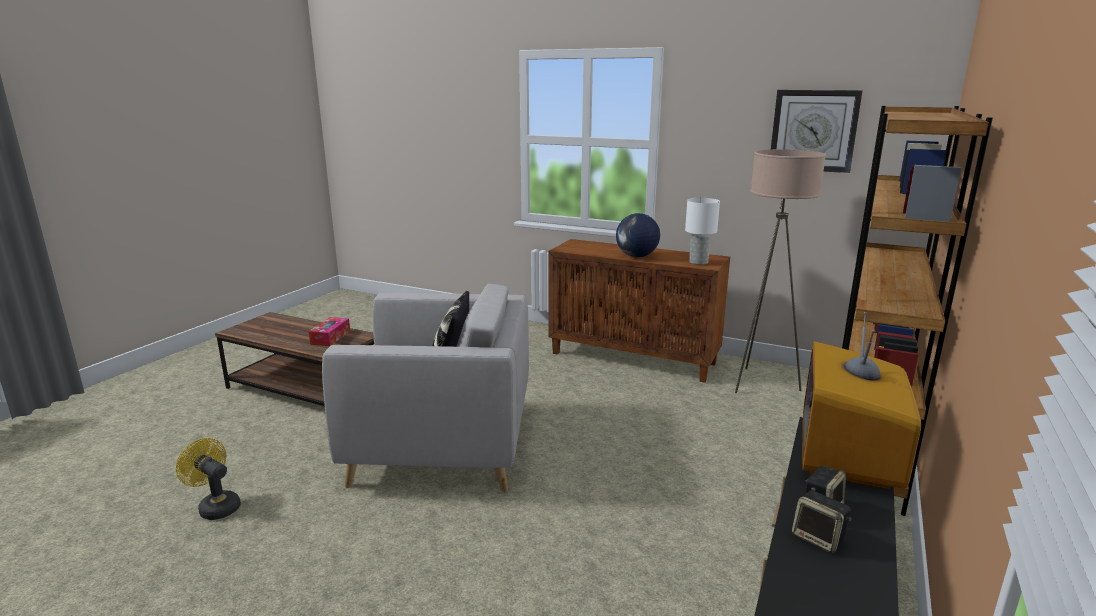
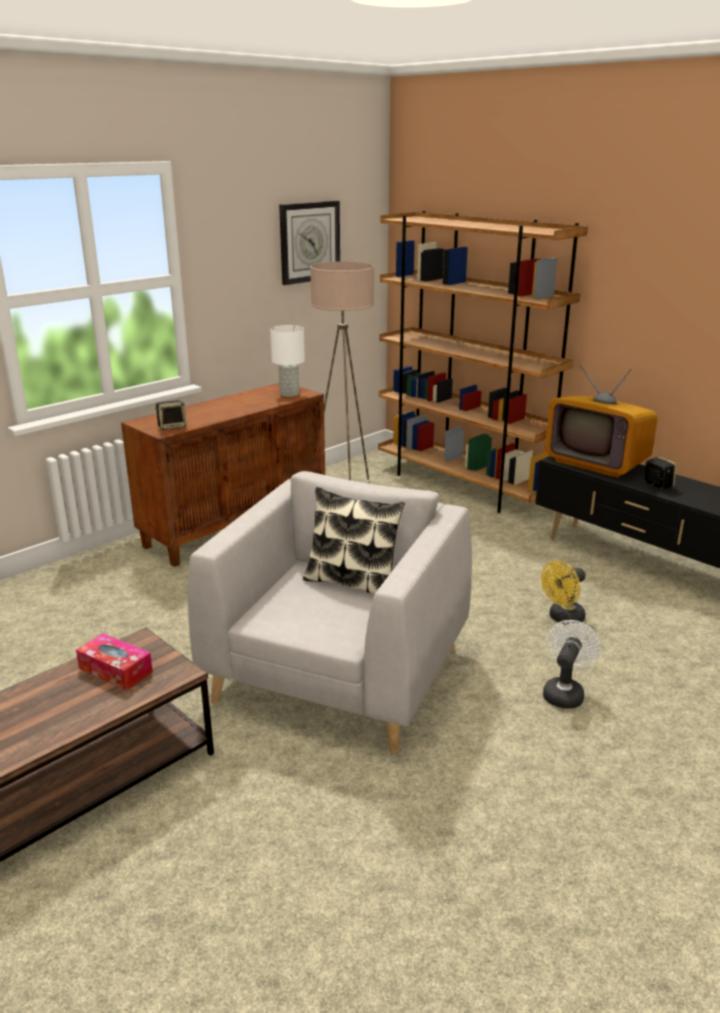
camera: 70 degrees left, 5 degrees up
yellow fan [176,438,241,520] -> yellow fan moved to [541,561,586,625]
globe [616,213,660,257] -> none
speaker [792,490,852,553] -> speaker moved to [155,400,187,430]
none -> white fan [543,620,601,709]

